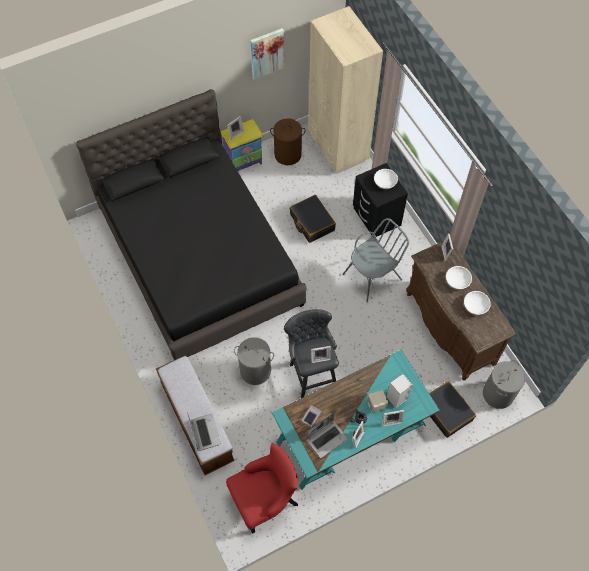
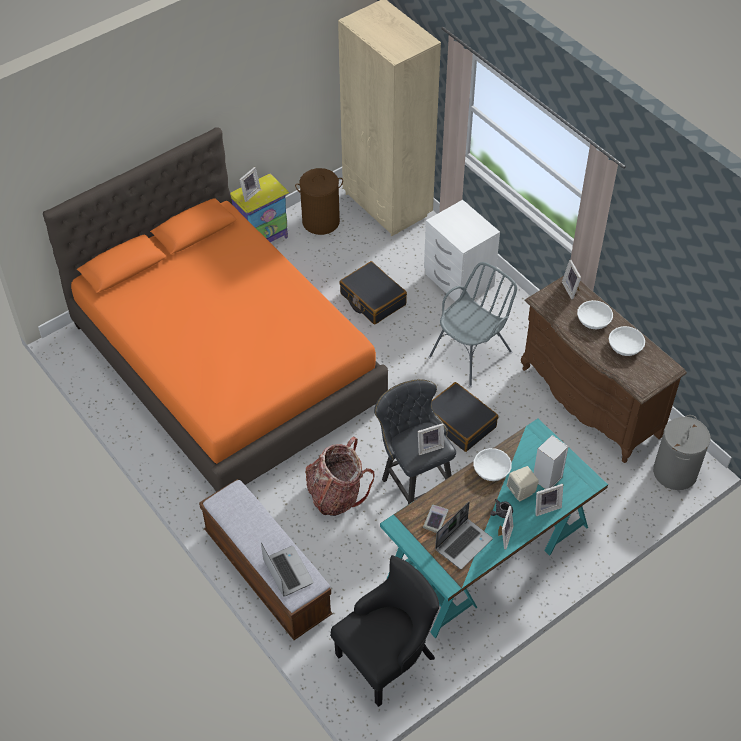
camera: 10 degrees left, 10 degrees down
black bed [76,89,306,360] -> orange bed [43,127,388,492]
red chair [226,443,298,534] -> black chair [330,555,439,707]
grey laundry basket [234,337,274,385] -> backpack [305,437,375,516]
picture [250,28,284,80] -> none
black nightstand [353,163,408,237] -> white nightstand [424,200,500,302]
white bowl [374,169,398,189] -> white bowl moved to [473,448,512,481]
black suitcase [429,381,476,438] -> black suitcase moved to [431,382,498,452]

